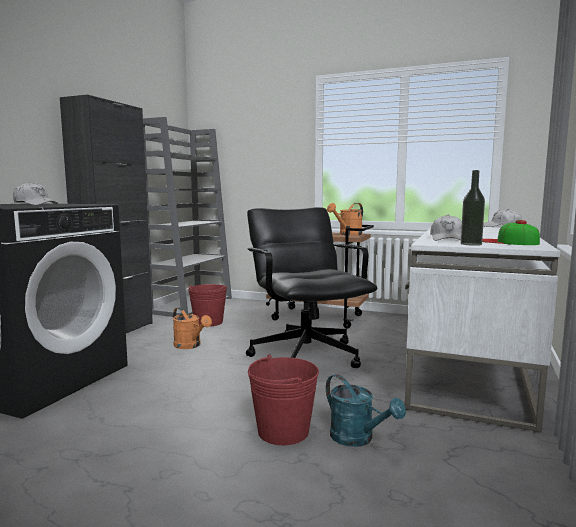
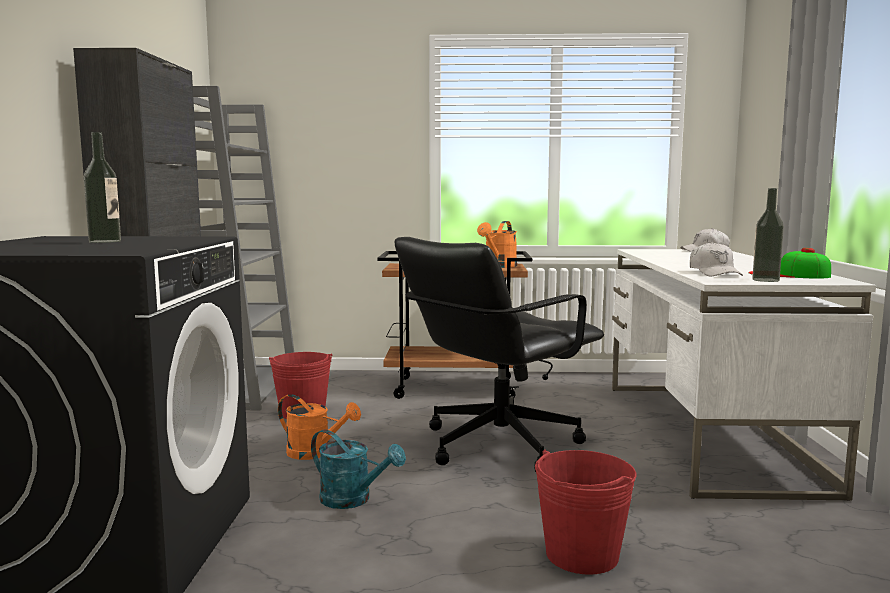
camera: 20 degrees left, 0 degrees up
white cap [13,182,58,205] -> bottle [84,132,121,243]
black office chair [246,207,378,368] -> black office chair turned 90 degrees counterclockwise [395,237,604,472]
turquoise watering can [326,374,406,447] -> turquoise watering can moved to [311,430,406,509]

